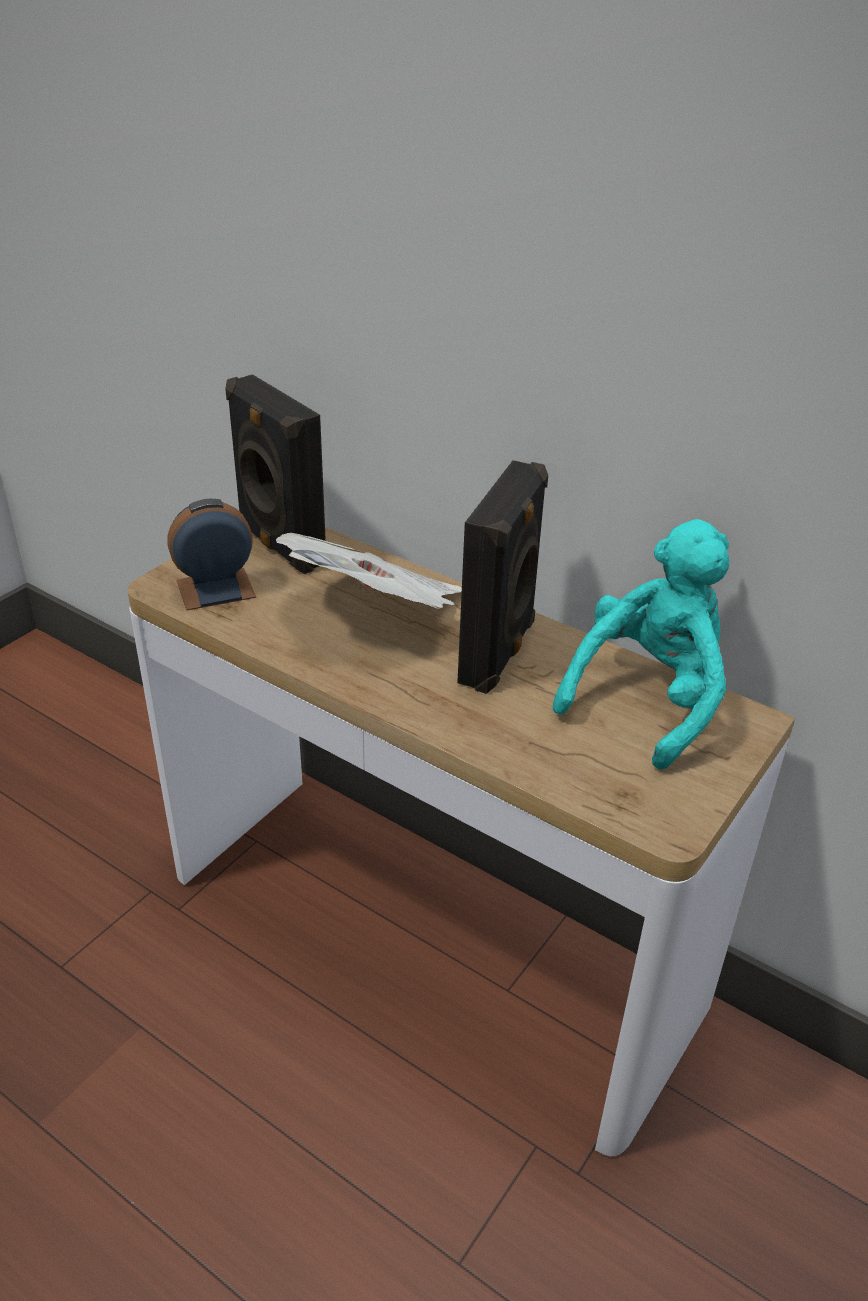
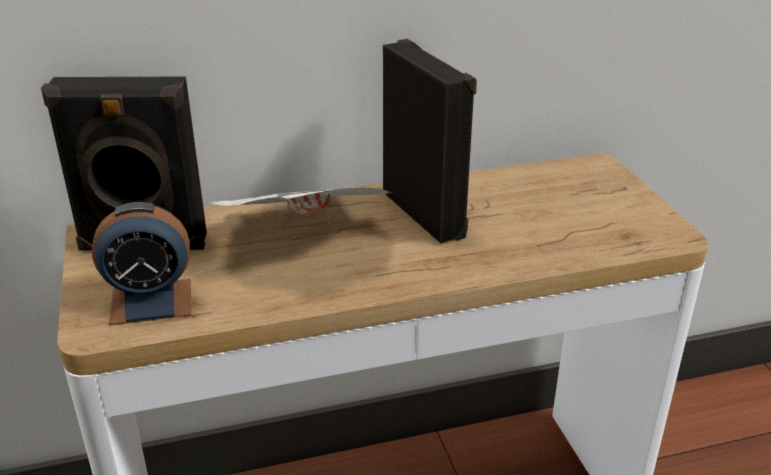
camera: 50 degrees left, 5 degrees down
alarm clock [167,499,256,611] -> alarm clock turned 120 degrees counterclockwise [92,202,191,325]
turquoise plush toy [553,519,730,770] -> none

